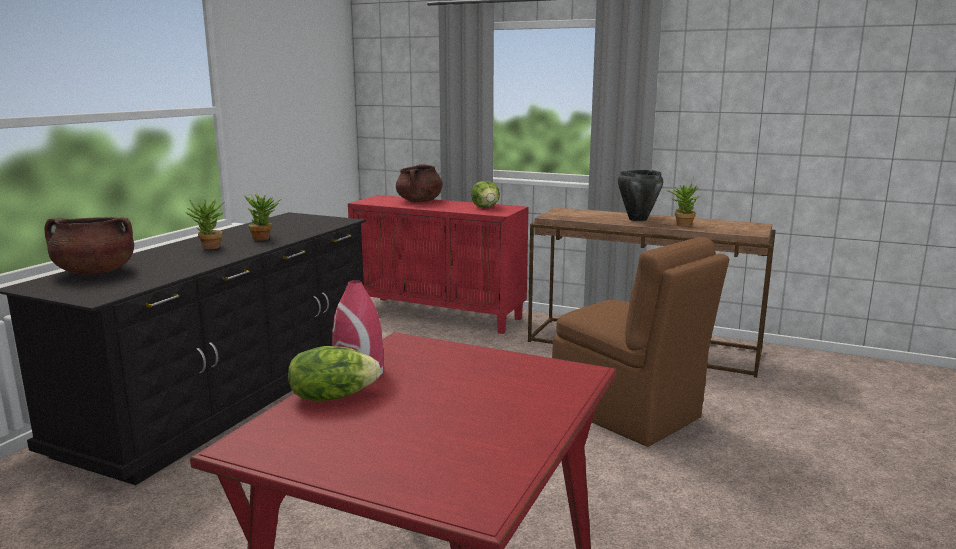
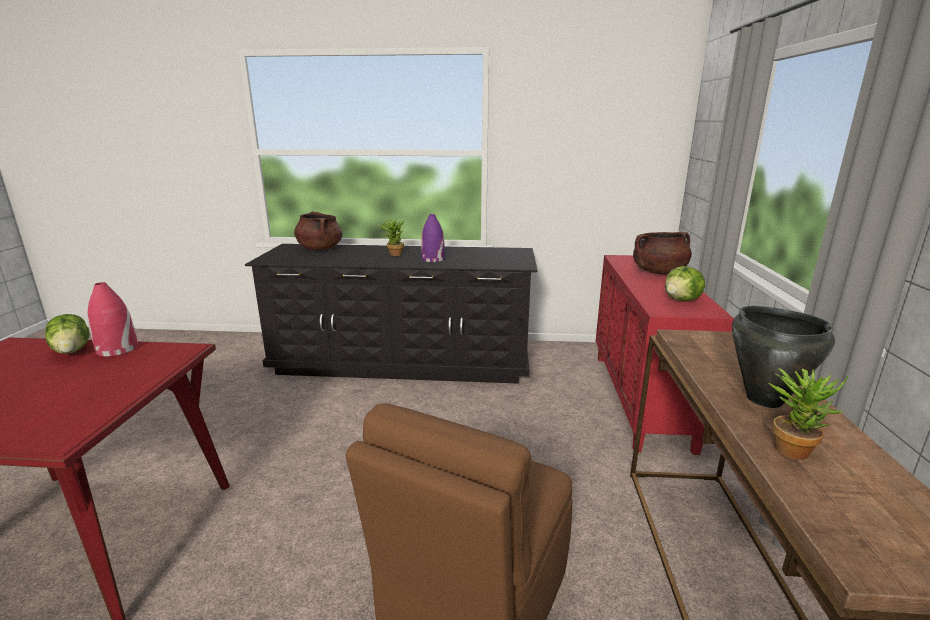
camera: 70 degrees right, 5 degrees up
potted plant [244,193,282,241] -> purple vase [421,214,445,262]

